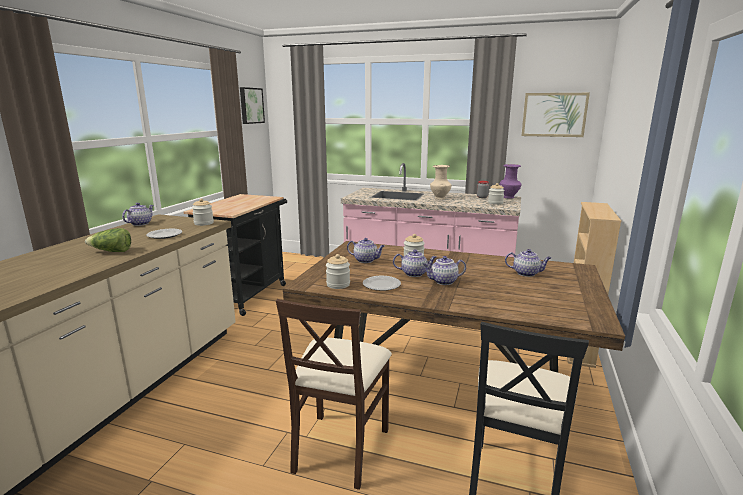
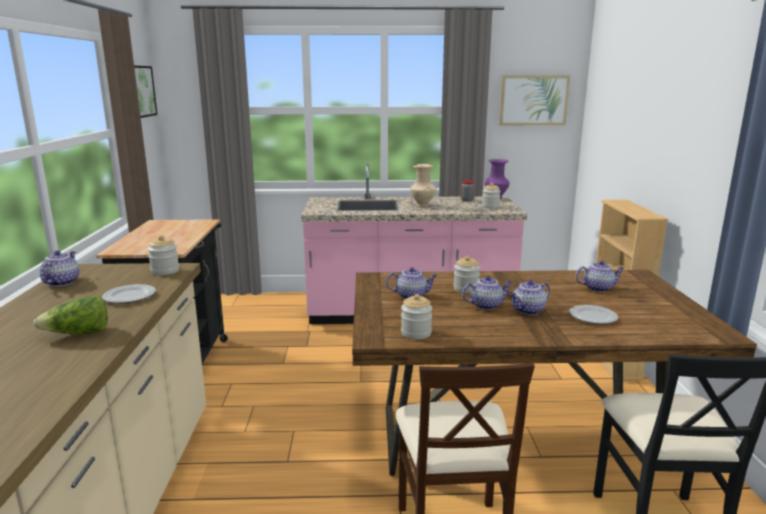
camera: 20 degrees left, 0 degrees up
plate [363,276,401,291] -> plate moved to [569,305,618,324]

